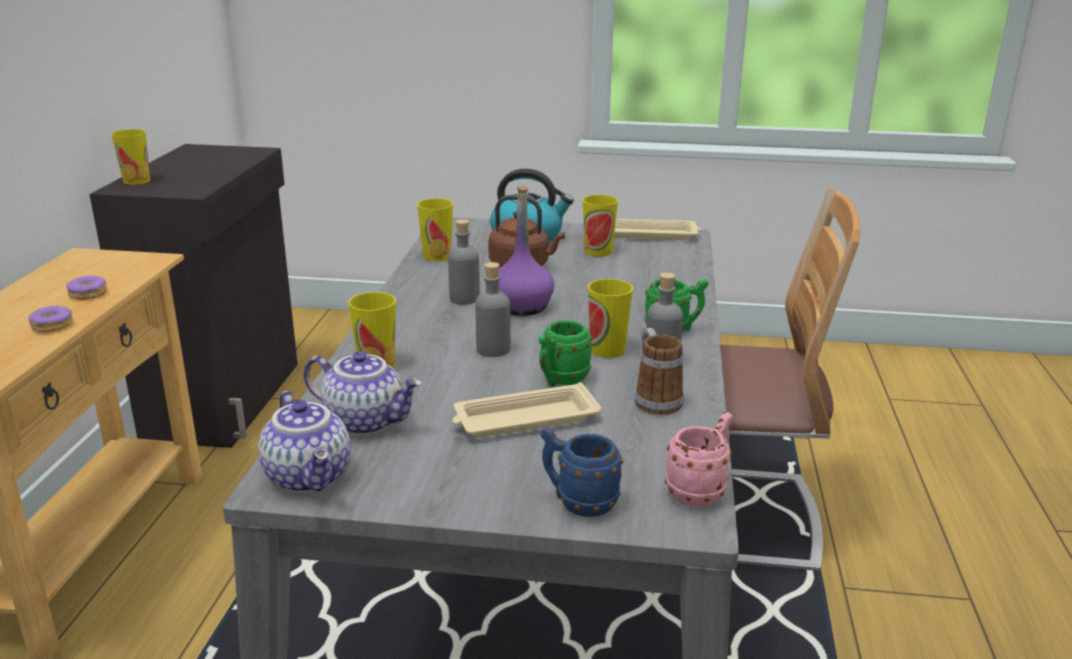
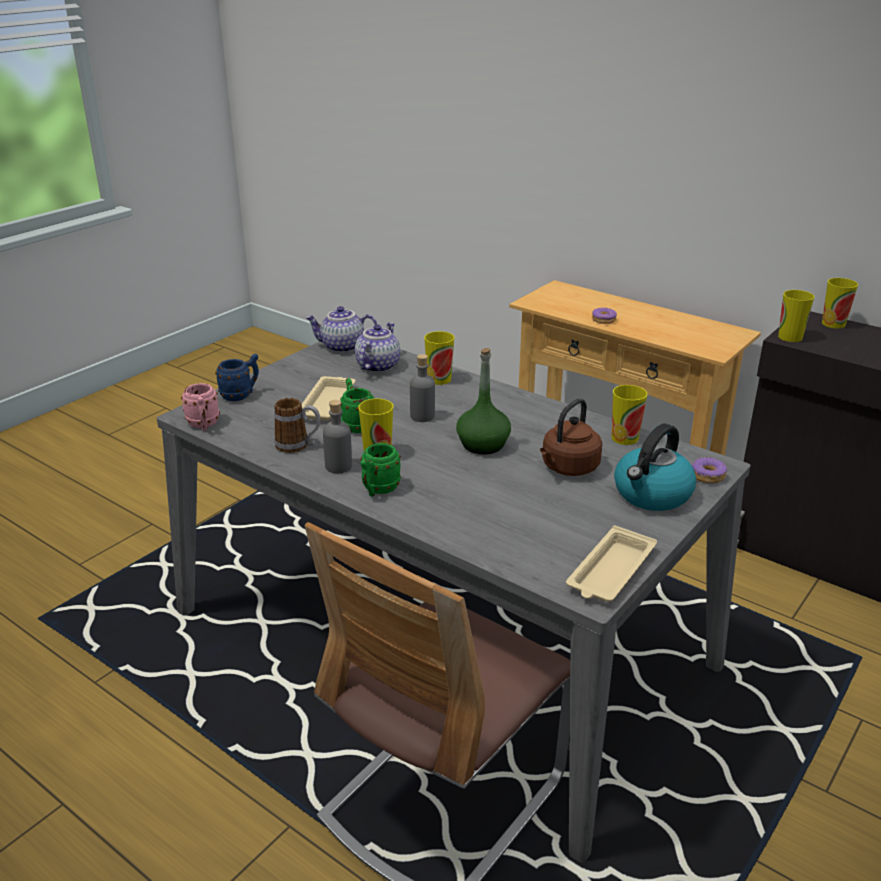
camera: 120 degrees right, 5 degrees up
donut [66,275,107,300] -> donut moved to [692,457,727,483]
teapot [303,351,422,436] -> teapot turned 150 degrees clockwise [355,322,400,373]
grey bottle [448,219,480,304] -> none
purple bottle [499,185,555,316] -> green bottle [456,348,511,454]
cup [583,195,618,257] -> cup moved to [778,290,815,342]

